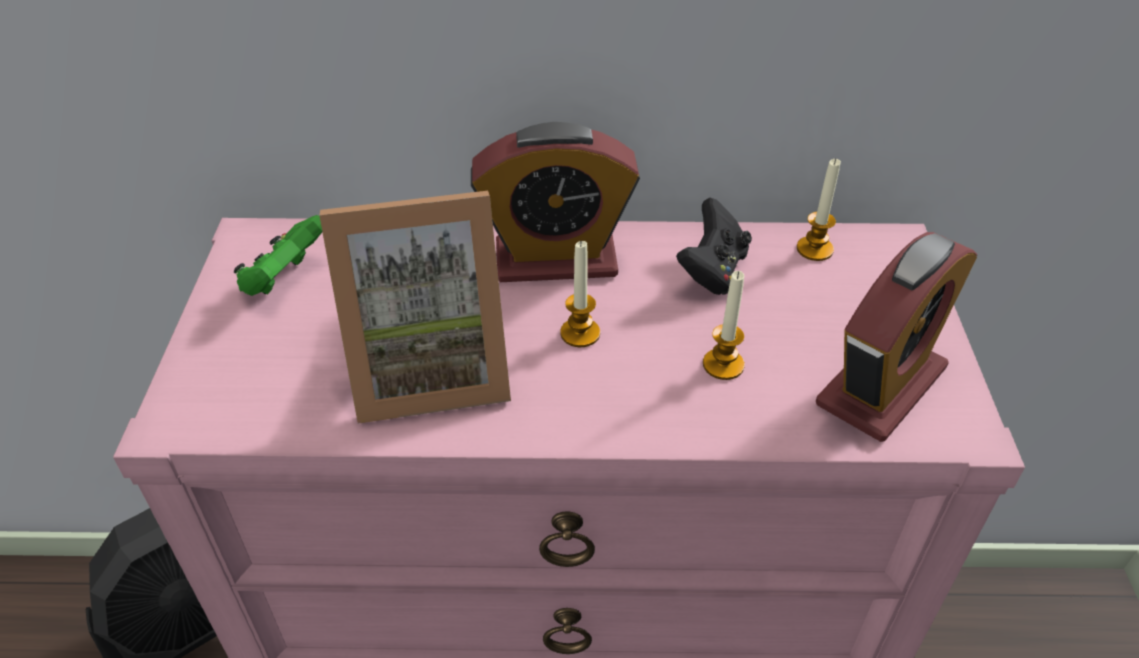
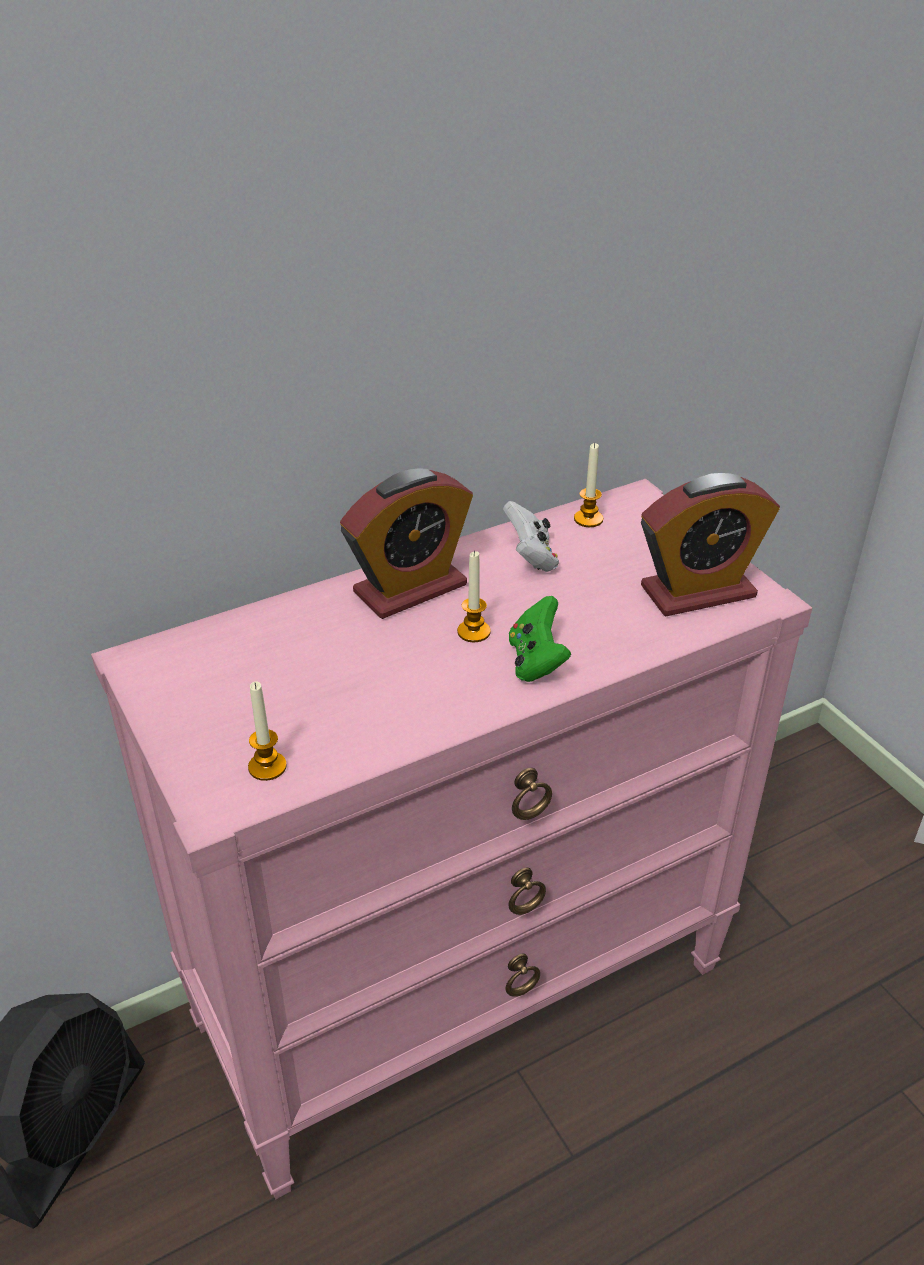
camera: 30 degrees left, 5 degrees down
green game controller [234,215,322,296] -> green game controller moved to [509,596,571,682]
picture frame [319,191,511,424] -> none
black game controller [676,198,752,295] -> white game controller [503,501,559,572]
candle [703,271,745,380] -> candle moved to [248,682,287,781]
alarm clock [816,232,977,442] -> alarm clock turned 60 degrees clockwise [641,473,780,617]

